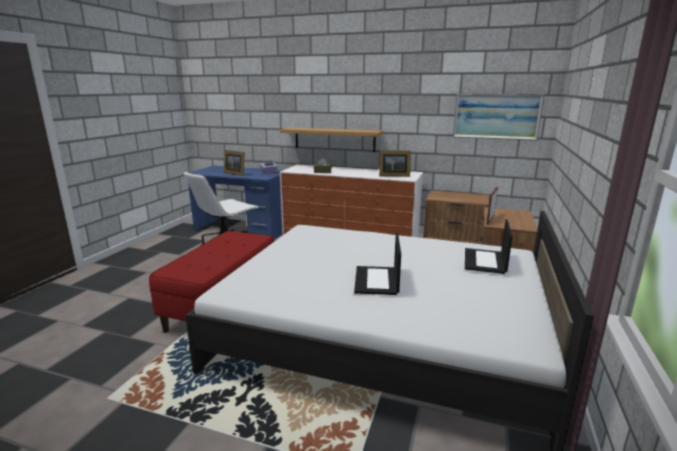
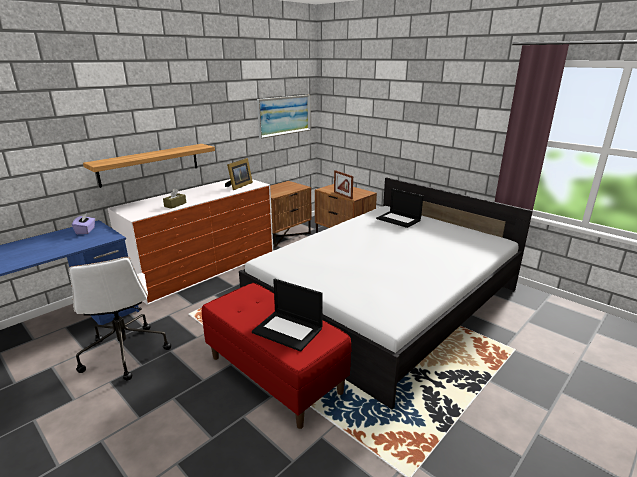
camera: 65 degrees left, 5 degrees up
picture frame [224,150,245,176] -> none
laptop [354,233,401,295] -> laptop moved to [252,279,323,352]

